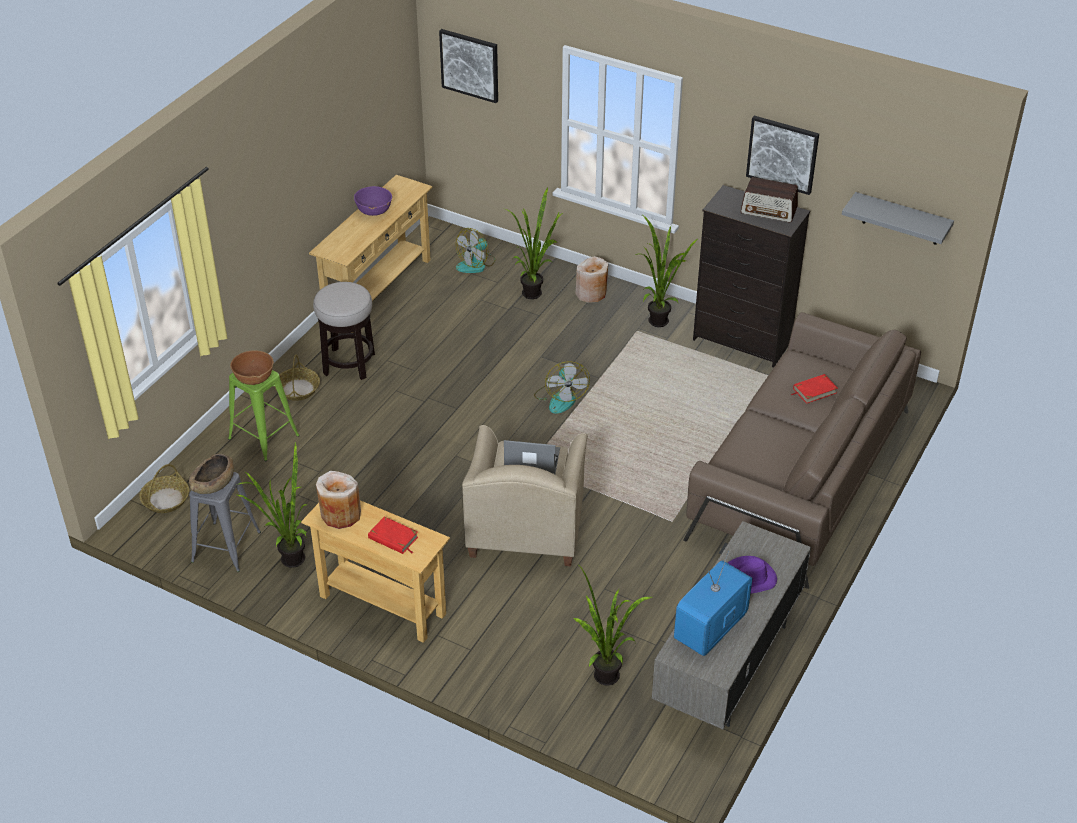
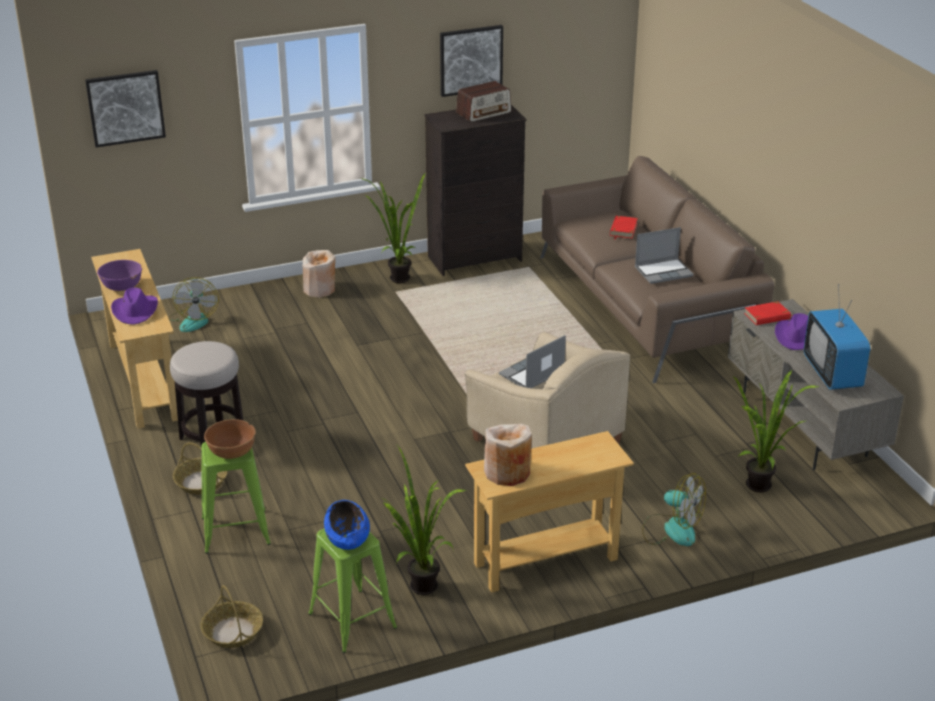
camera: 50 degrees left, 10 degrees down
brown bowl [189,454,234,494] -> blue bowl [324,500,370,550]
grey stool [189,472,261,572] -> green stool [308,528,397,653]
red book [368,517,418,554] -> red book moved to [744,301,793,325]
potted plant [506,188,563,299] -> none
fan [534,361,590,414] -> fan moved to [642,473,706,546]
grey shelf [842,192,954,245] -> none
none -> purple hat [111,288,158,325]
none -> laptop [635,227,694,284]

